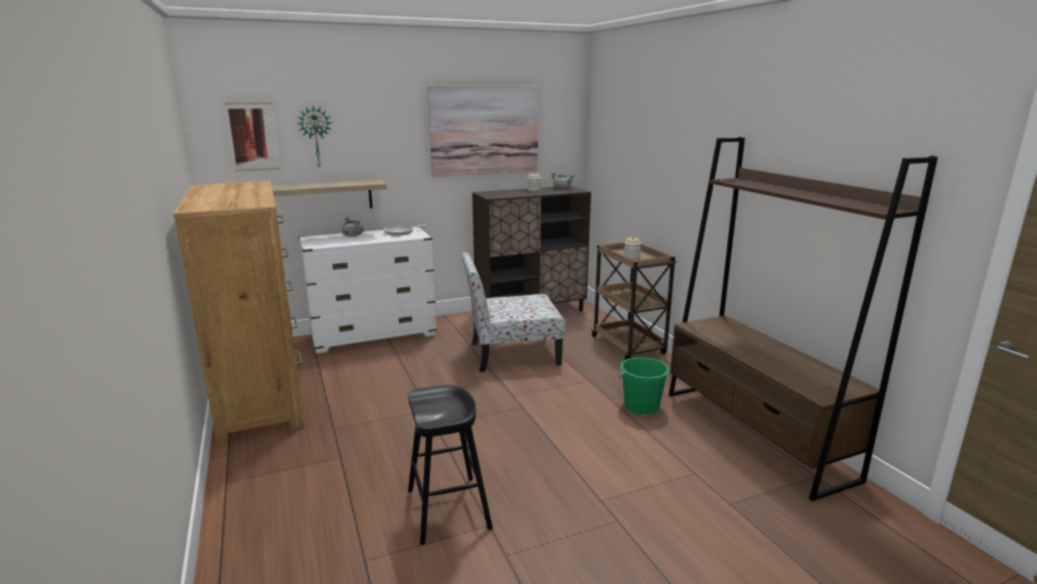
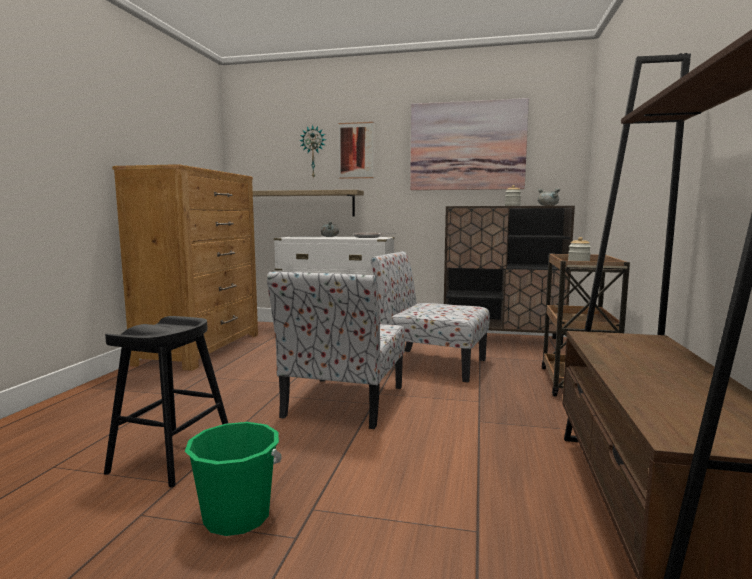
camera: 35 degrees right, 10 degrees down
picture [225,103,280,171] -> picture moved to [339,122,373,179]
green bucket [619,357,669,415] -> green bucket moved to [185,422,282,536]
none -> chair [267,272,405,429]

